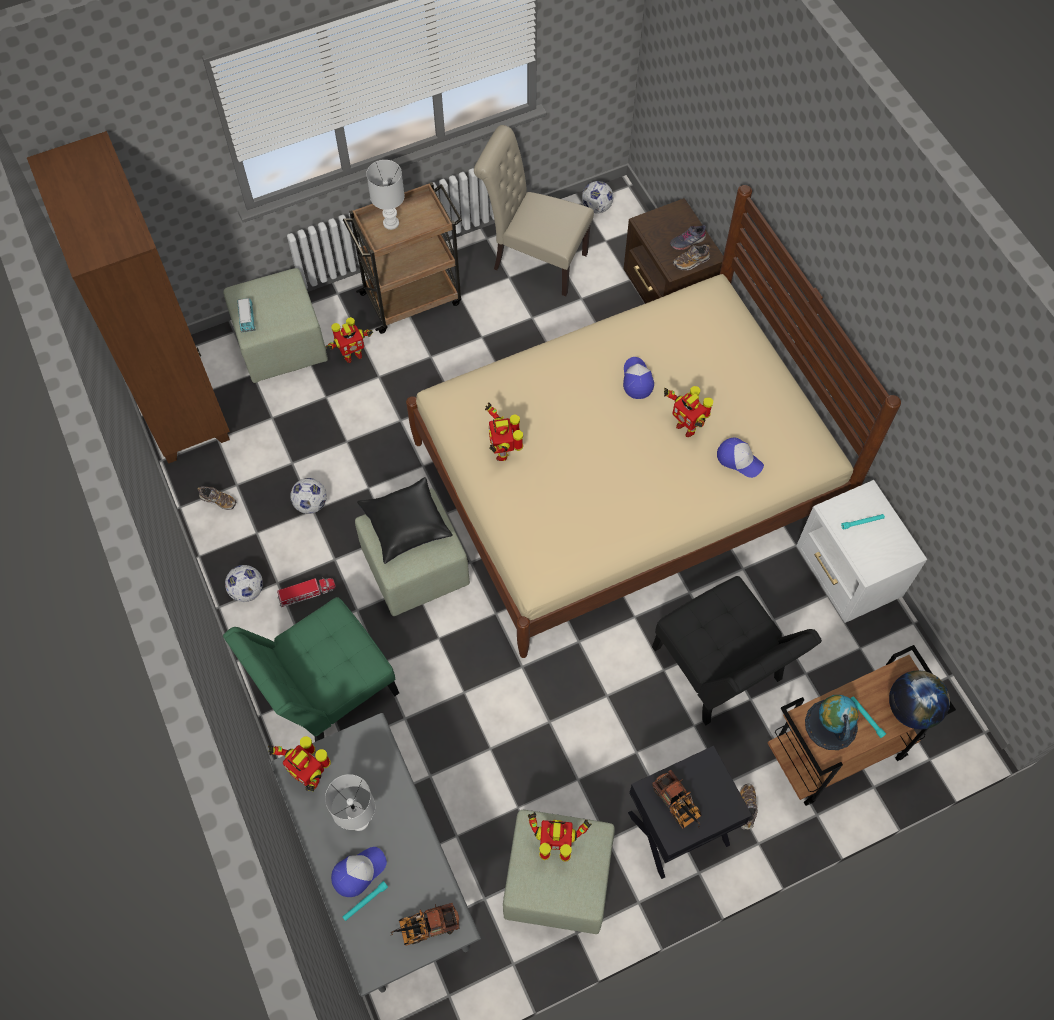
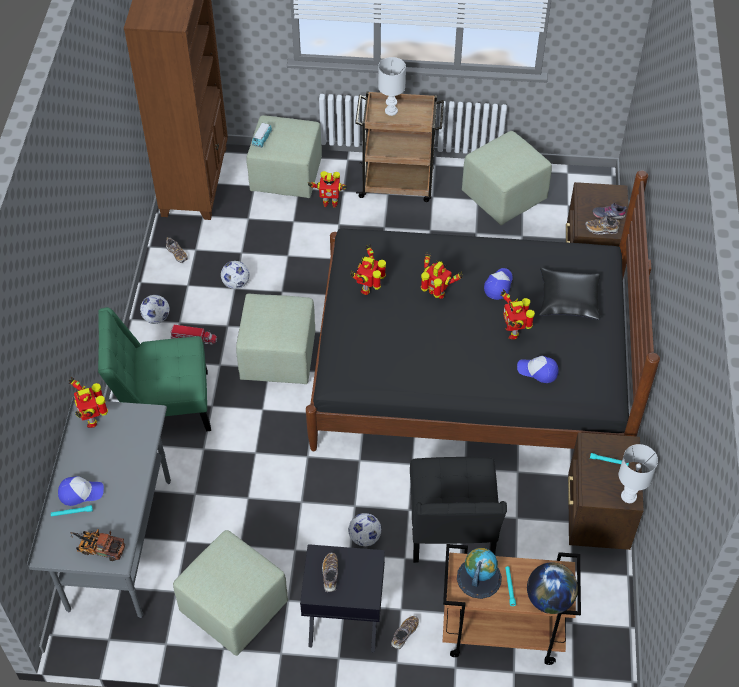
camera: 30 degrees right, 10 degrees down
white table lamp [325,774,375,831] -> white table lamp moved to [619,444,658,503]
black pillow [357,477,453,564] -> black pillow moved to [539,268,600,320]
beige bed [406,185,901,658] -> black bed [306,170,660,451]
beige chair [474,125,594,296] -> green ottoman [462,131,552,225]
toy robot [528,812,592,862] -> toy robot moved to [421,252,463,299]
football [582,181,613,214] -> football moved to [348,513,381,546]
toy truck [652,770,702,829] -> shoe [322,553,338,592]
cap [717,437,764,478] -> cap turned 135 degrees clockwise [517,356,559,383]
white nightstand [796,480,927,623] -> brown nightstand [568,432,644,550]

